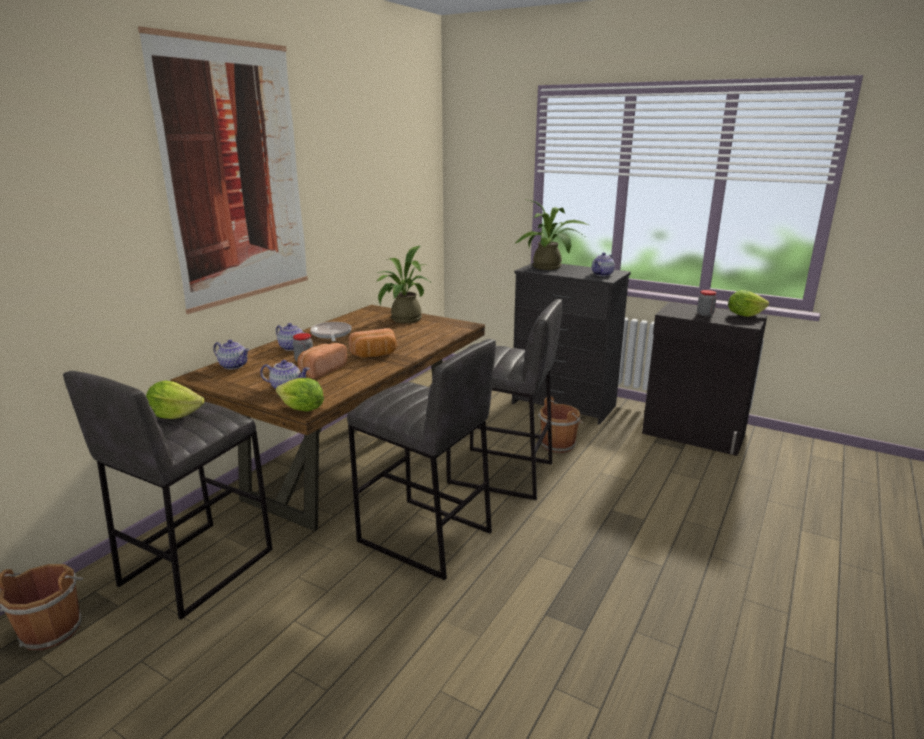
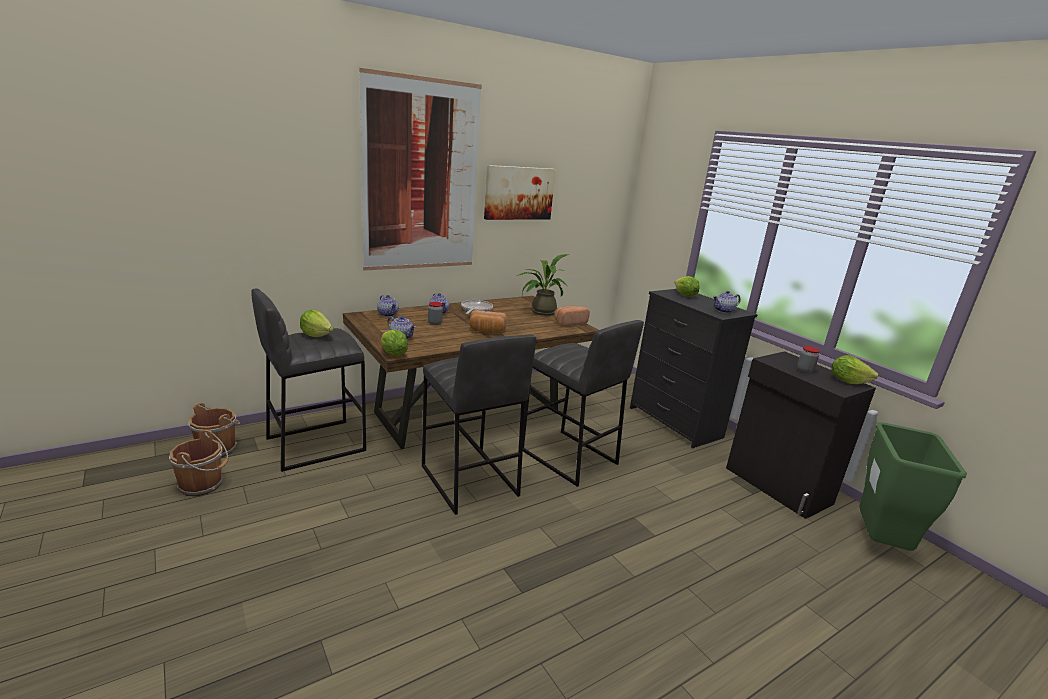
camera: 25 degrees right, 0 degrees up
bread [297,343,347,379] -> bread moved to [554,306,590,327]
potted plant [514,199,589,270] -> lettuce [675,276,700,297]
brown bucket [538,397,583,453] -> brown bucket moved to [169,429,229,497]
none -> picture [484,165,556,220]
none -> green trash can [859,422,967,551]

